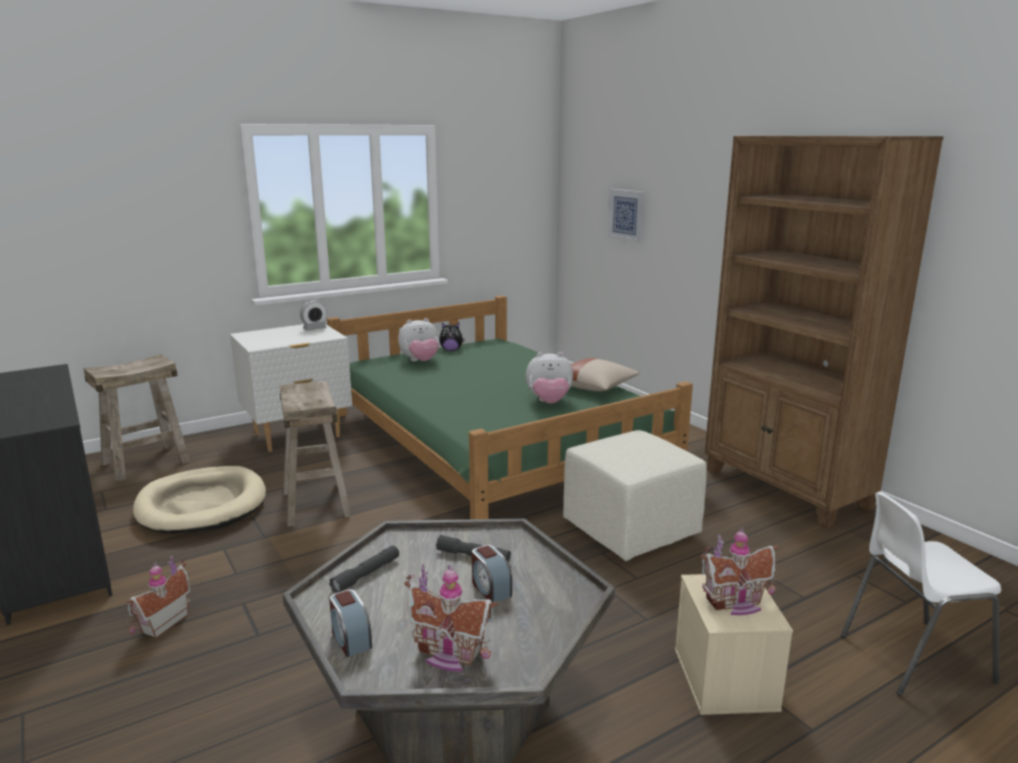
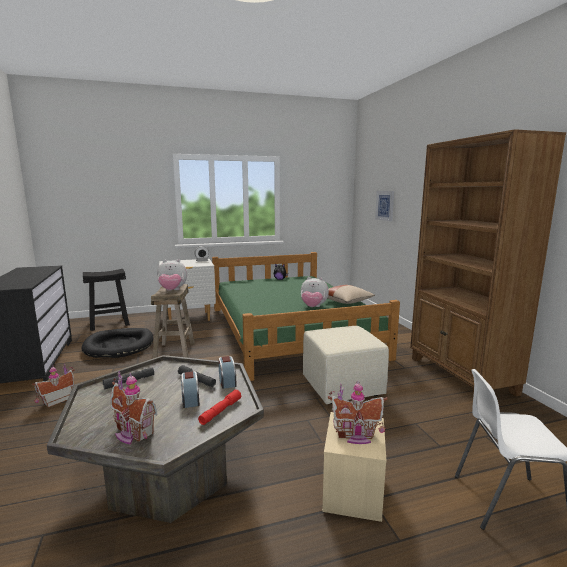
camera: 15 degrees right, 5 degrees down
beige stool [83,354,190,482] -> black stool [83,269,130,331]
beige dog bed [133,466,266,534] -> black dog bed [81,328,154,358]
alarm clock [329,589,372,657] -> alarm clock moved to [219,356,237,389]
plush toy [398,318,439,361] -> plush toy moved to [157,259,187,291]
none -> red flashlight [198,390,241,425]

